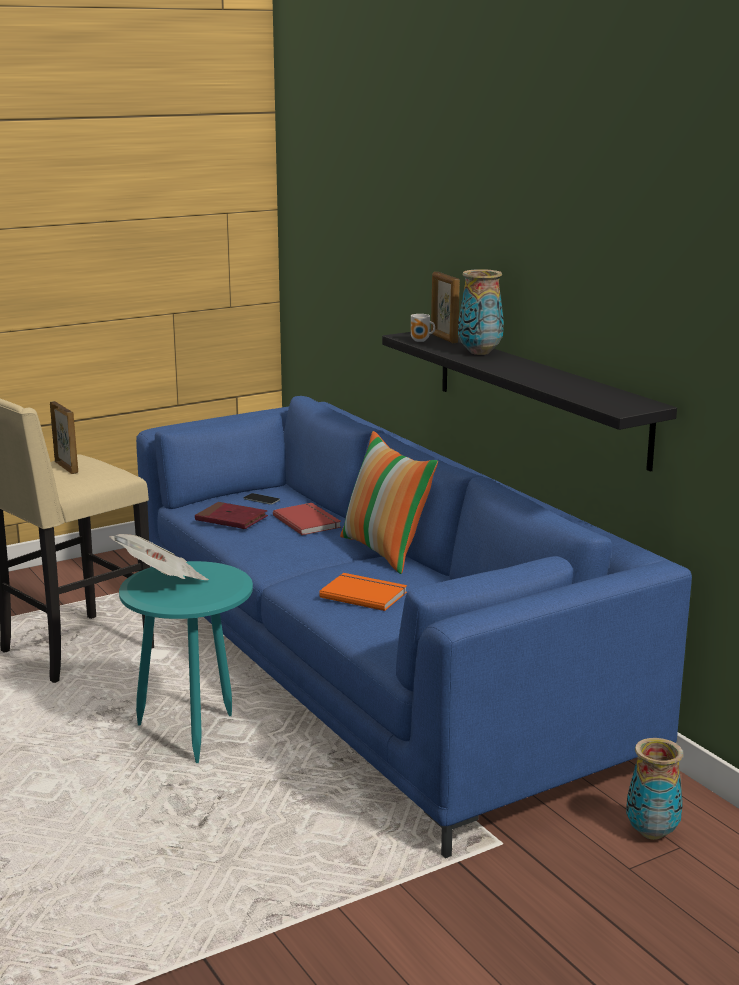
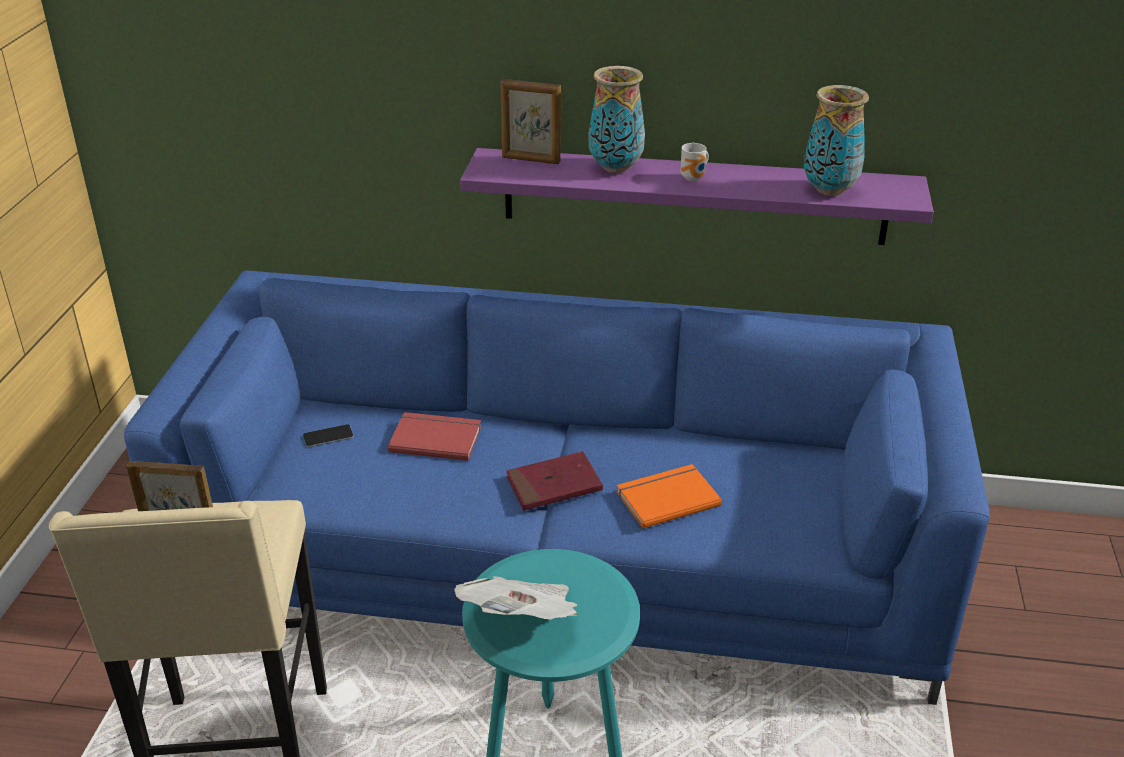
camera: 50 degrees left, 15 degrees up
red book [195,502,268,529] -> red book moved to [506,451,603,511]
pillow [340,431,438,574] -> none
black shelf [382,329,677,472] -> purple shelf [460,148,934,245]
mug [411,314,435,342] -> mug moved to [681,143,709,181]
vase [626,738,683,840] -> vase moved to [804,85,869,196]

